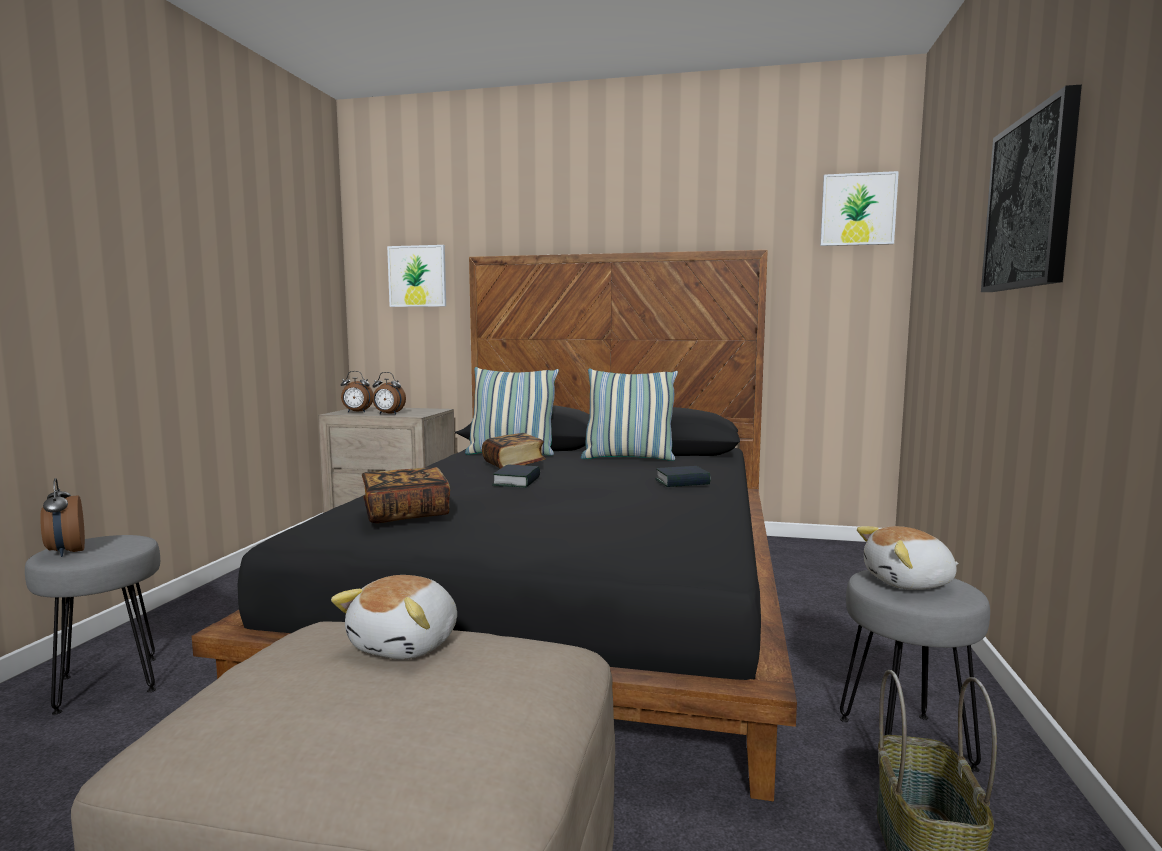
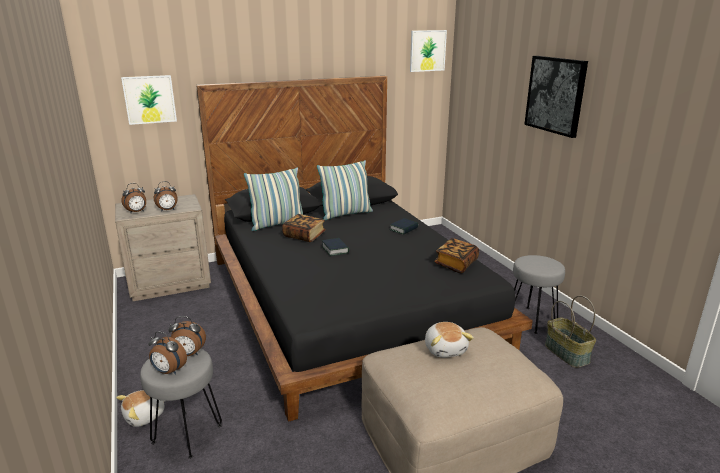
camera: 35 degrees left, 15 degrees up
book [362,467,450,523] -> book moved to [434,238,479,273]
plush toy [857,526,959,590] -> plush toy moved to [116,390,165,427]
none -> alarm clock [168,316,206,356]

